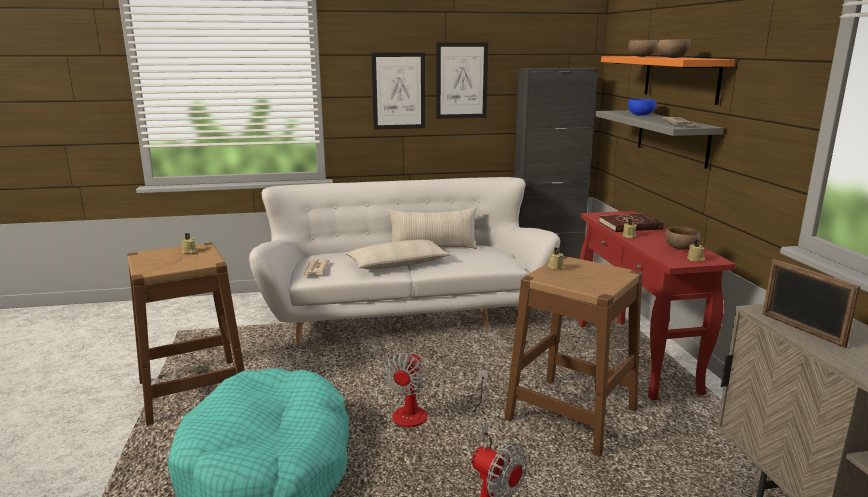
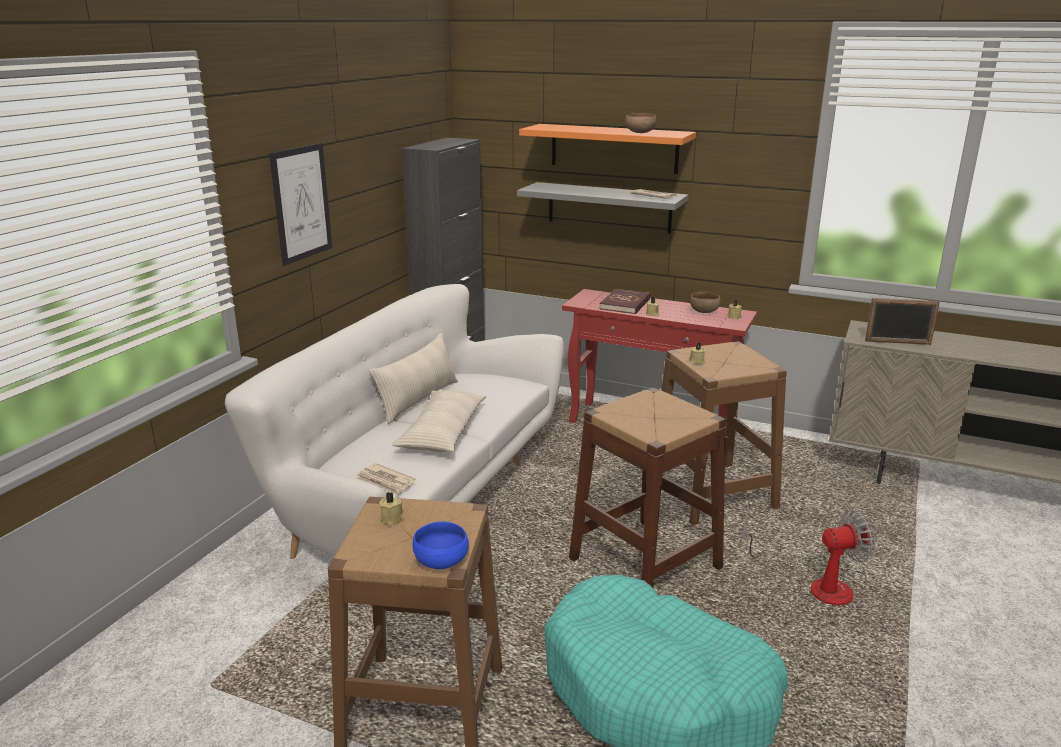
camera: 55 degrees left, 5 degrees up
fan [383,352,488,427] -> brown stool [569,387,726,587]
picture [436,42,488,119] -> none
brown bowl [628,40,658,57] -> none
blue bowl [628,99,657,116] -> blue bowl moved to [413,521,469,569]

